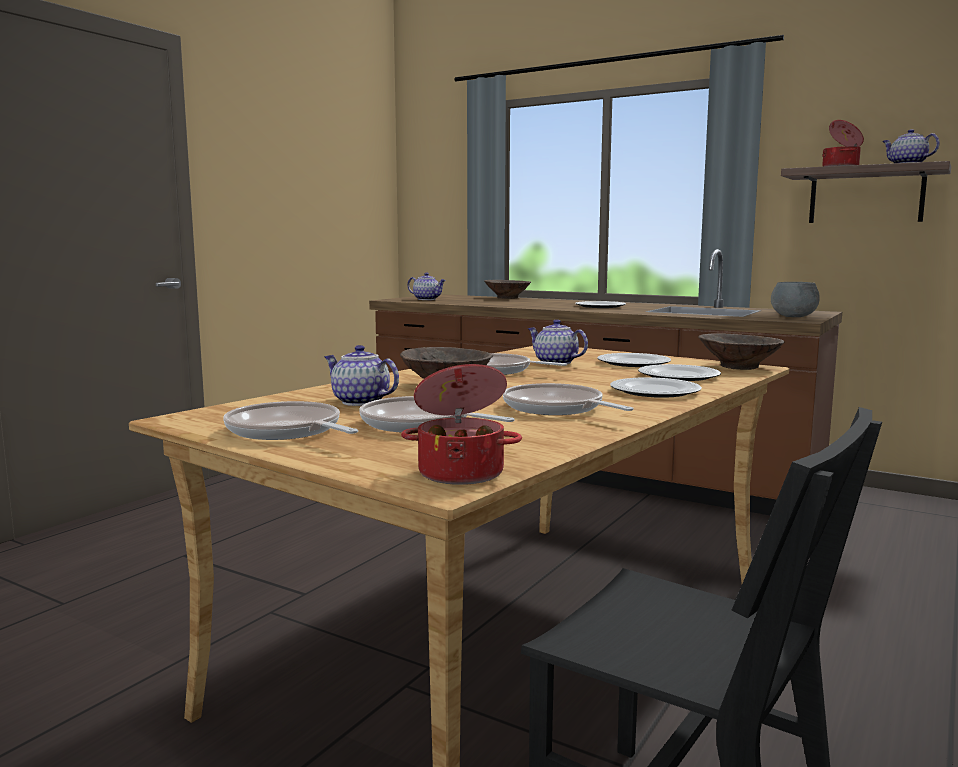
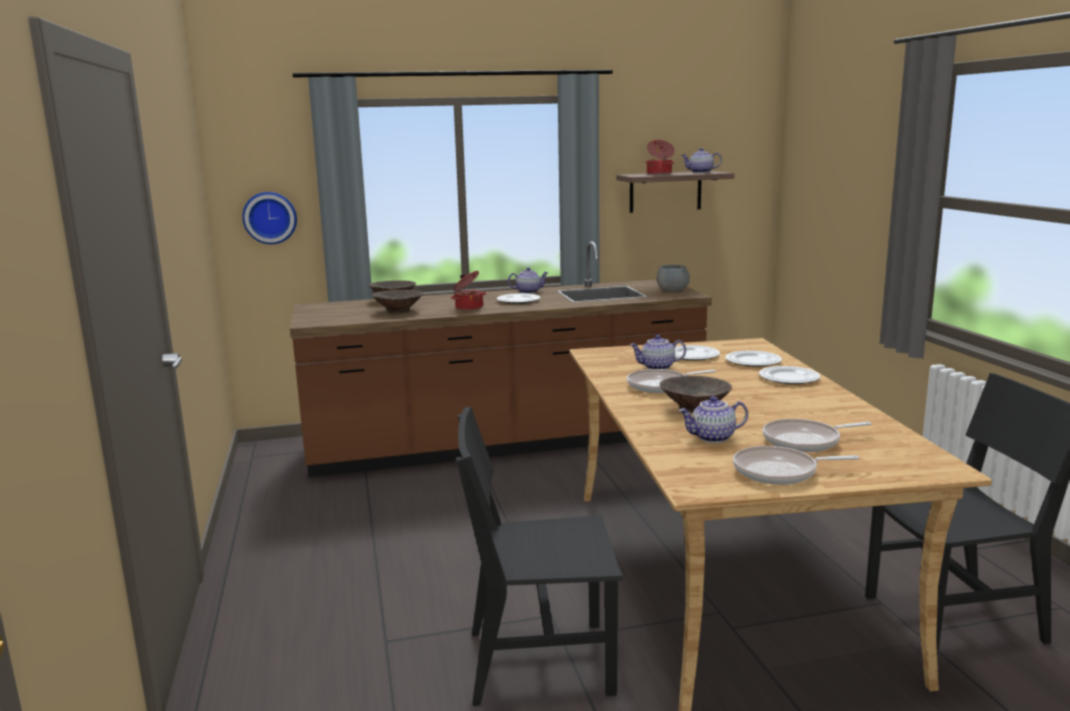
camera: 45 degrees left, 5 degrees up
cooking pot [401,364,522,485] -> cooking pot moved to [450,271,487,310]
teapot [407,272,446,300] -> teapot moved to [508,267,548,294]
frying pan [503,383,634,415] -> none
brown bowl [698,334,784,370] -> brown bowl moved to [372,290,423,313]
none -> wall clock [242,192,297,244]
none -> black chair [456,407,623,706]

